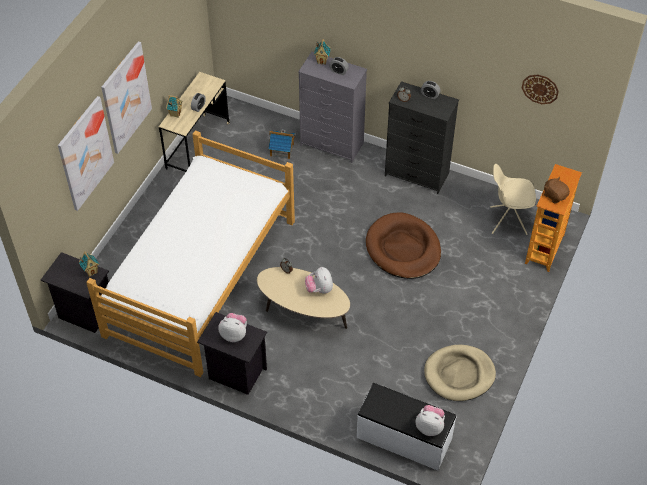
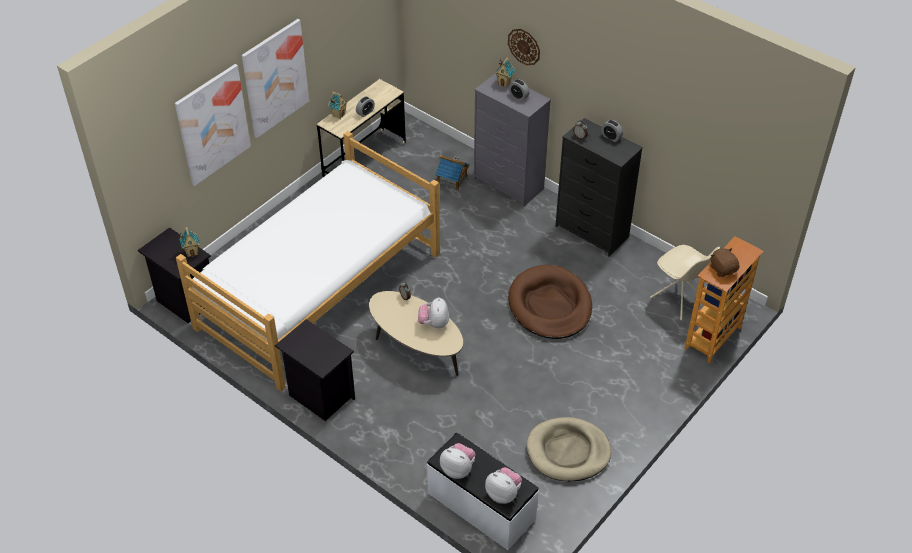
camera: 15 degrees right, 5 degrees down
plush toy [218,313,247,342] -> plush toy moved to [440,443,476,479]
beige chair [490,164,536,235] -> beige chair turned 150 degrees counterclockwise [650,245,720,320]
wall clock [522,75,559,104] -> wall clock moved to [508,29,540,65]

